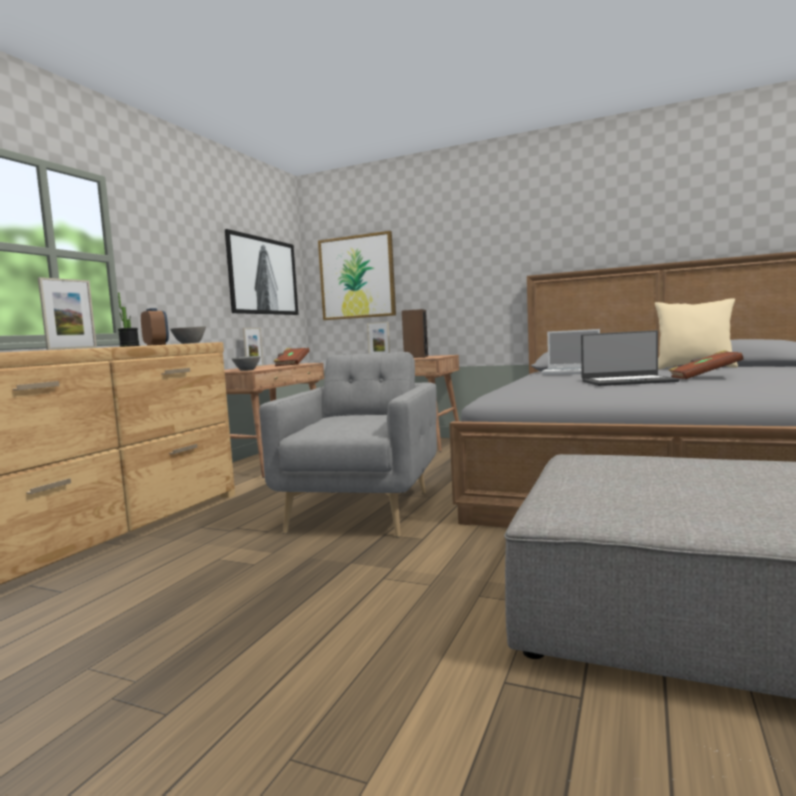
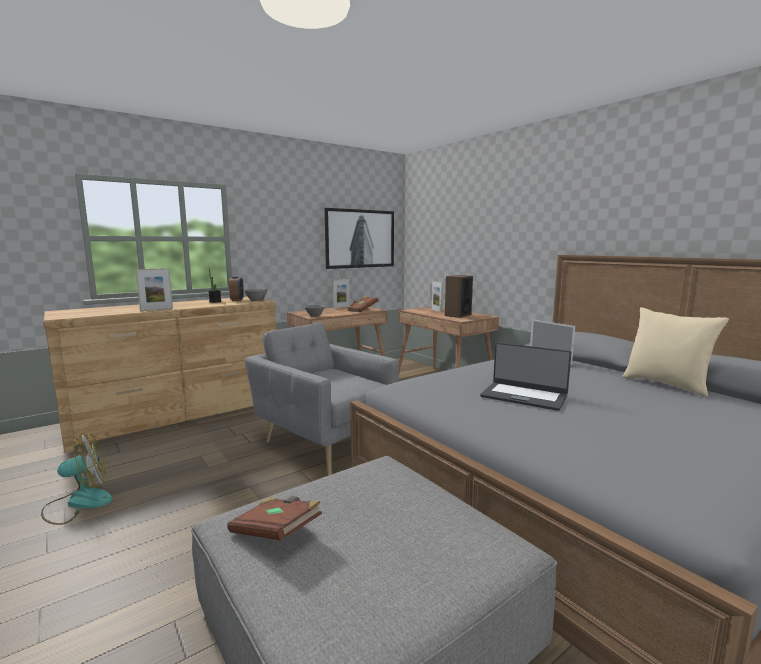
camera: 30 degrees right, 5 degrees up
grey armchair [259,352,437,537] -> grey armchair turned 90 degrees counterclockwise [245,323,399,476]
picture [318,231,396,320] -> none
brown book [669,350,744,379] -> brown book moved to [227,496,322,540]
none -> fan [41,433,112,525]

